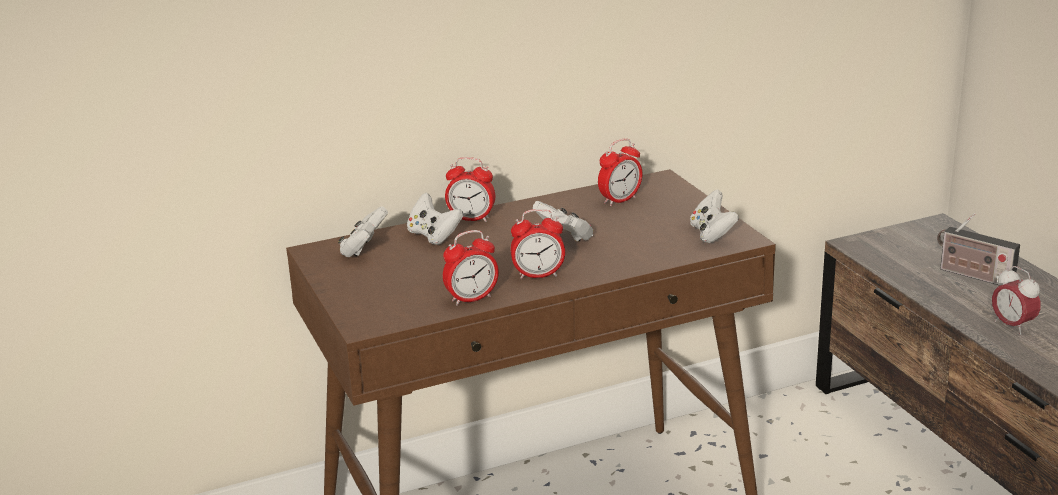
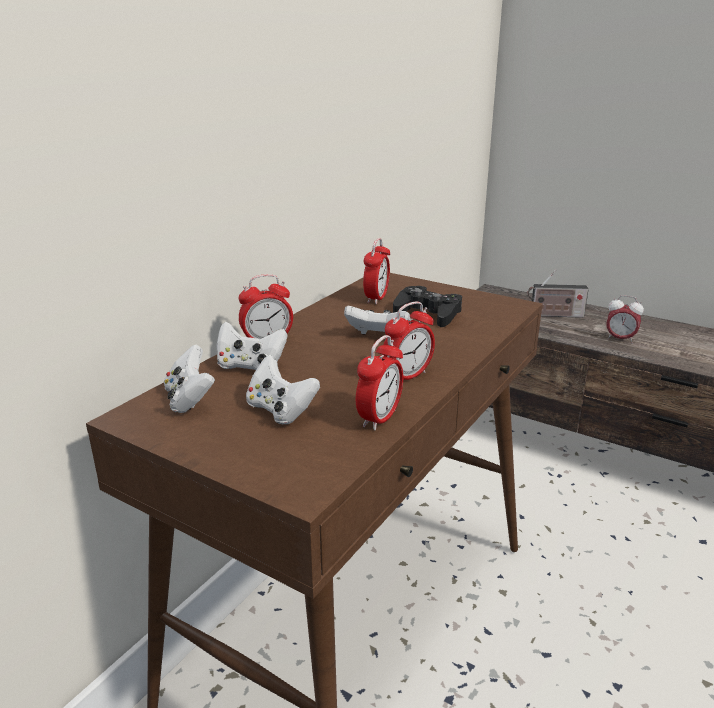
camera: 35 degrees left, 0 degrees up
white game controller [690,190,739,243] -> white game controller moved to [246,355,320,424]
none -> black game controller [393,286,462,327]

